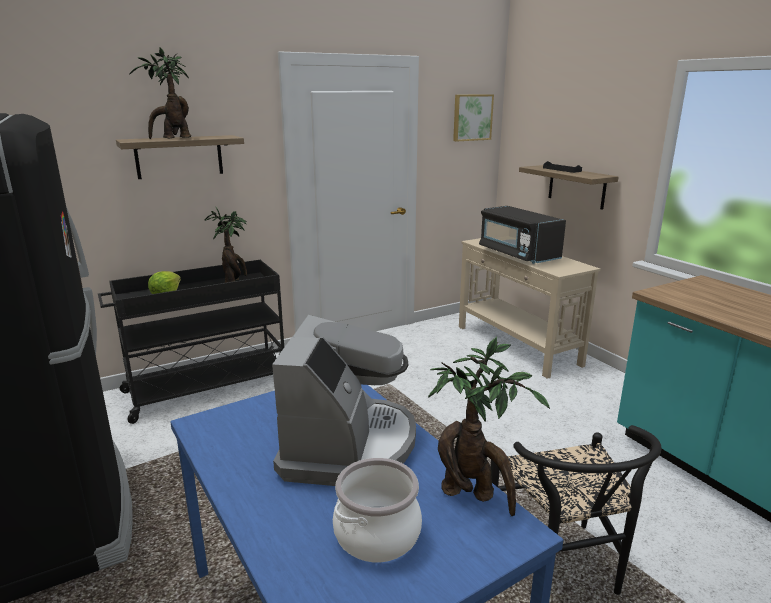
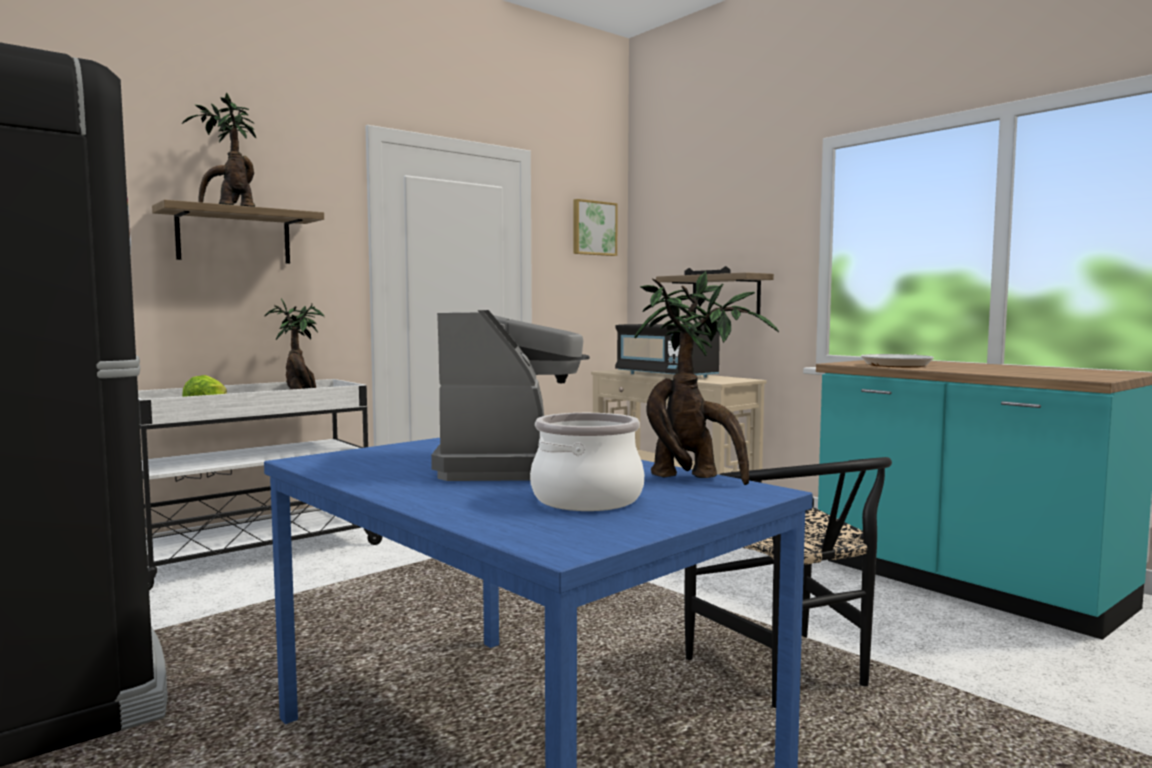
camera: 10 degrees left, 15 degrees down
black cart [98,260,284,424] -> white cart [138,379,382,591]
none -> frying pan [861,354,934,367]

